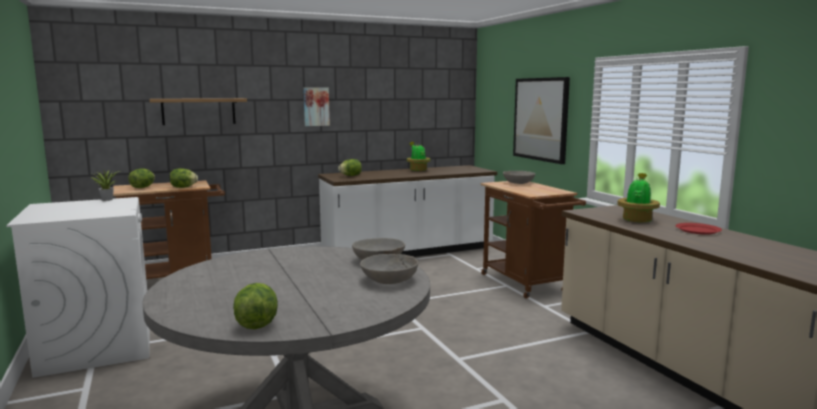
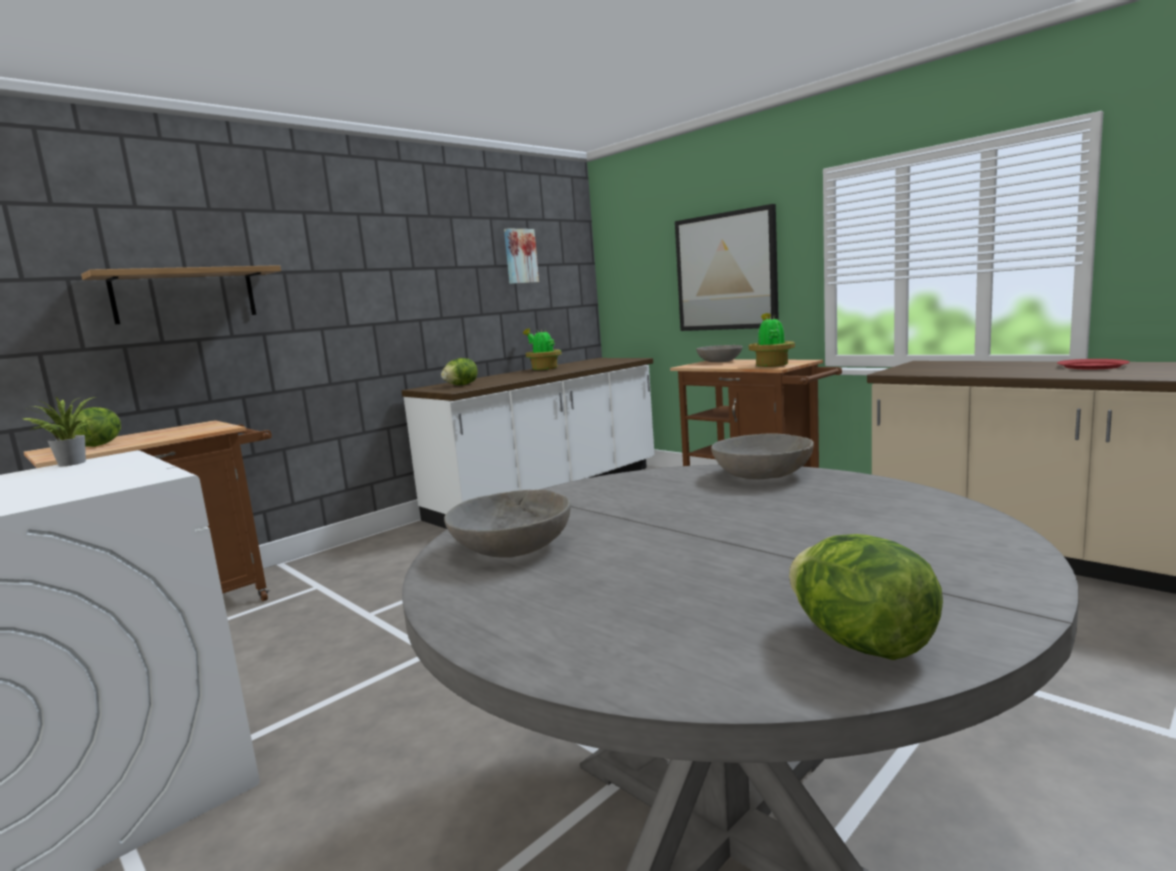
camera: 20 degrees left, 0 degrees up
lettuce [170,168,198,188] -> none
picture [303,88,330,126] -> picture moved to [504,228,539,284]
grey bowl [360,254,418,284] -> grey bowl moved to [444,490,571,558]
potted plant [617,173,660,222] -> potted plant moved to [749,313,795,367]

